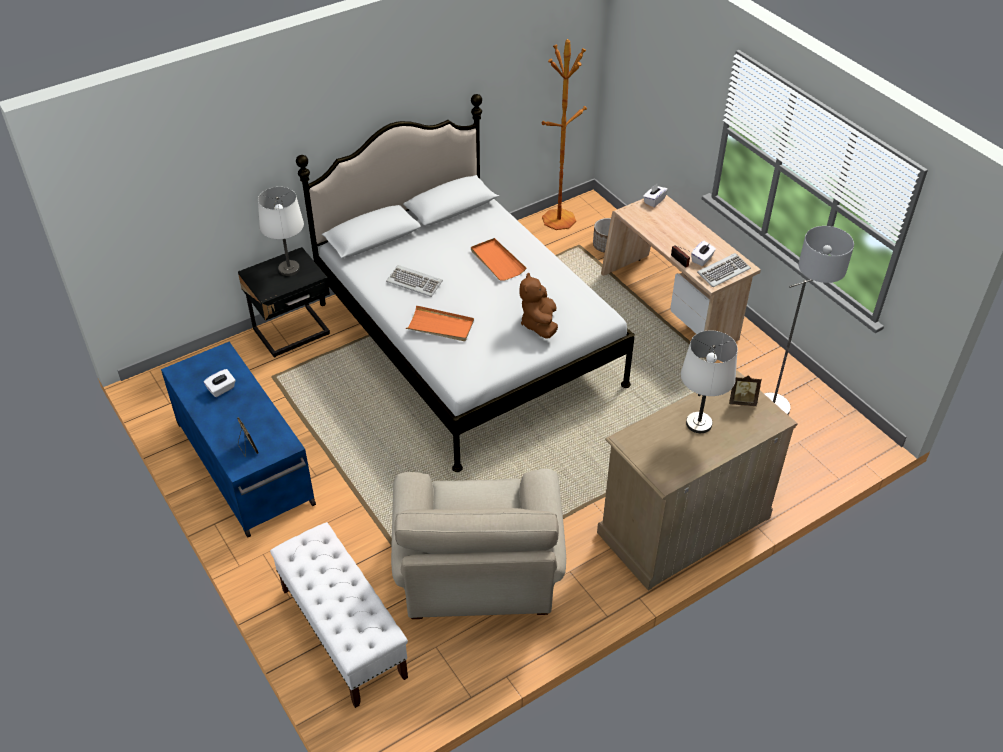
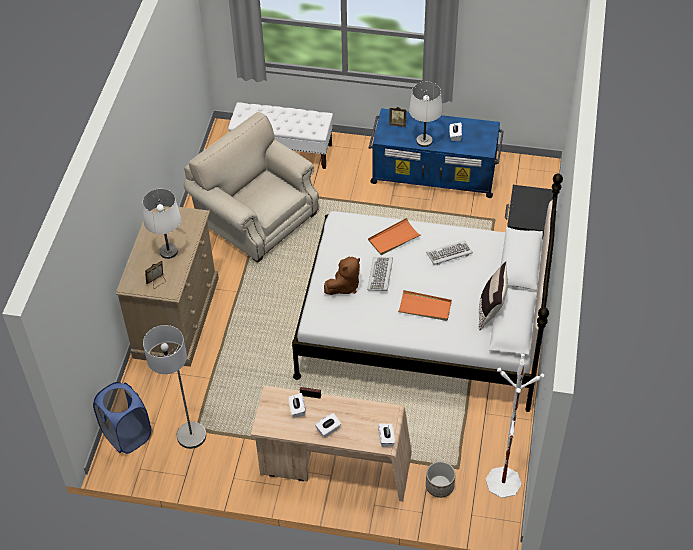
camera: 135 degrees right, 5 degrees up
white table lamp [258,187,304,276] -> white table lamp moved to [409,82,443,147]
brown plush toy [519,272,558,339] -> brown plush toy turned 90 degrees clockwise [324,257,360,295]
orange clothes rack [542,39,587,230] -> white clothes rack [485,354,544,498]
keyboard [697,253,751,287] -> keyboard moved to [367,257,393,291]
none -> blue laundry basket [93,382,151,454]
none -> white tissue box [315,413,341,437]
none -> pillow [479,261,508,331]

